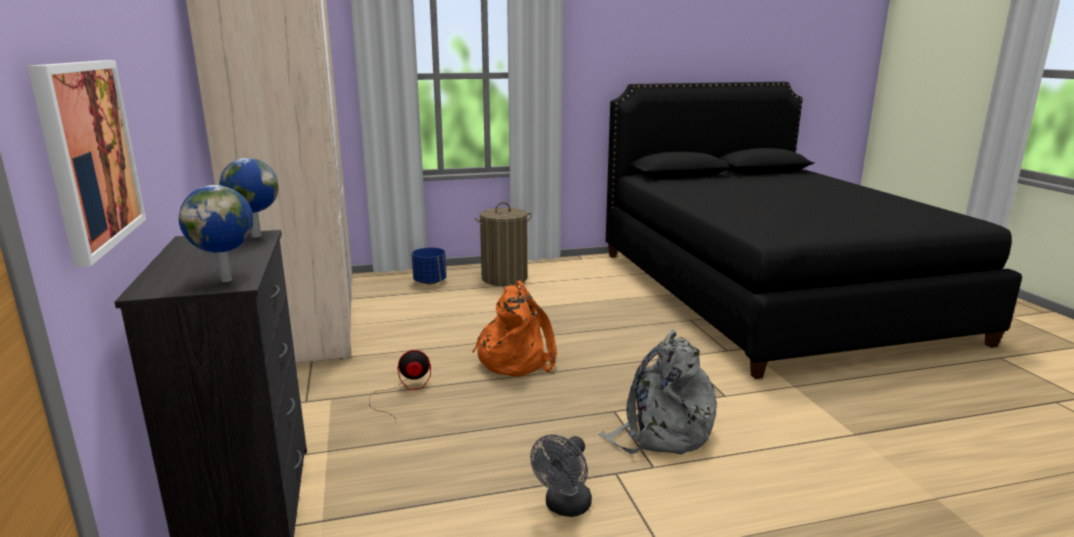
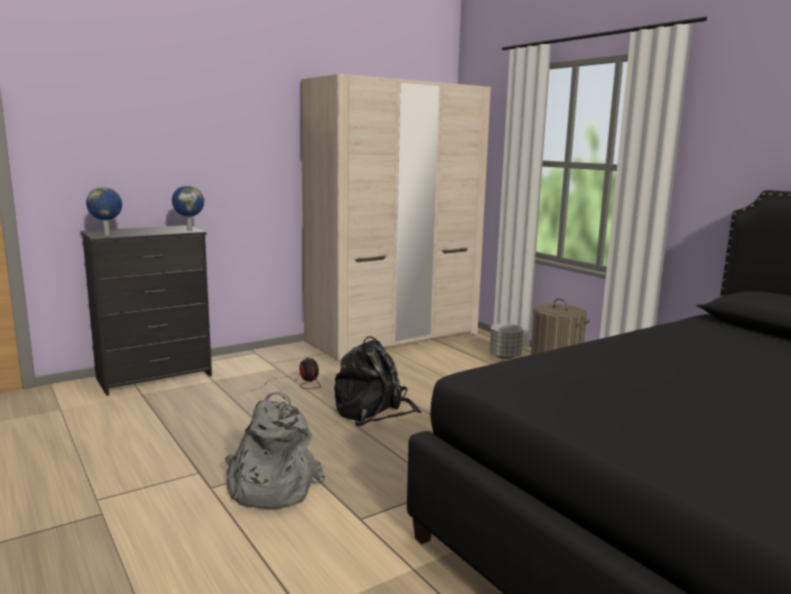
camera: 70 degrees right, 5 degrees down
picture [28,60,146,267] -> none
blue planter [412,247,447,285] -> grey planter [489,323,523,359]
orange backpack [472,280,557,377] -> black backpack [334,337,422,426]
grey fan [530,434,592,517] -> none

